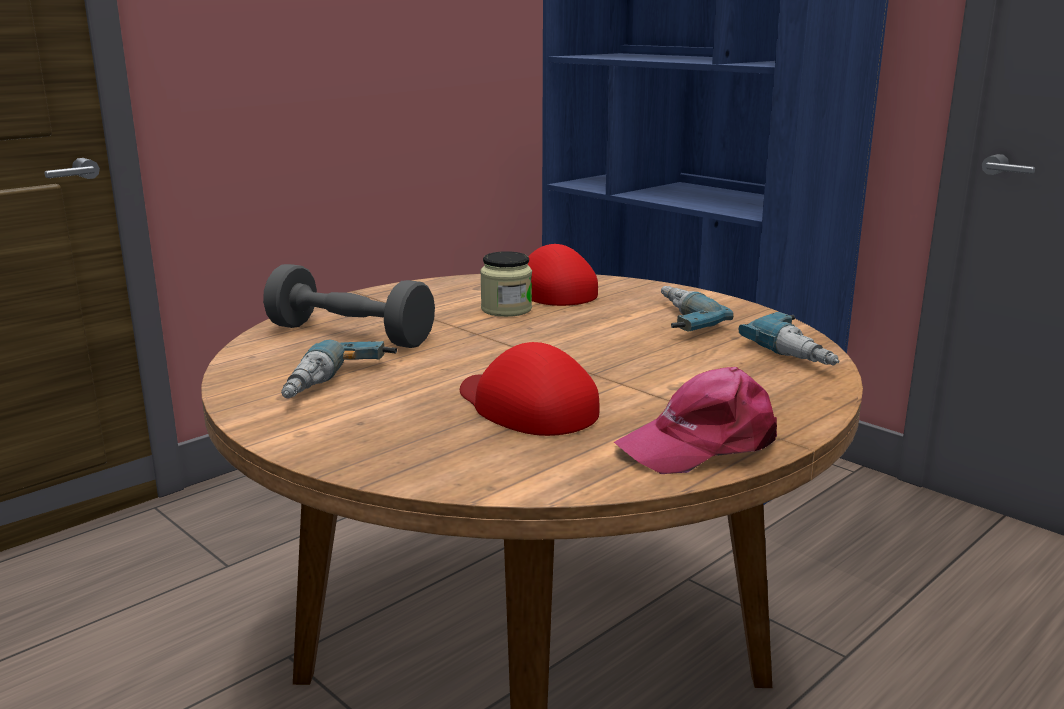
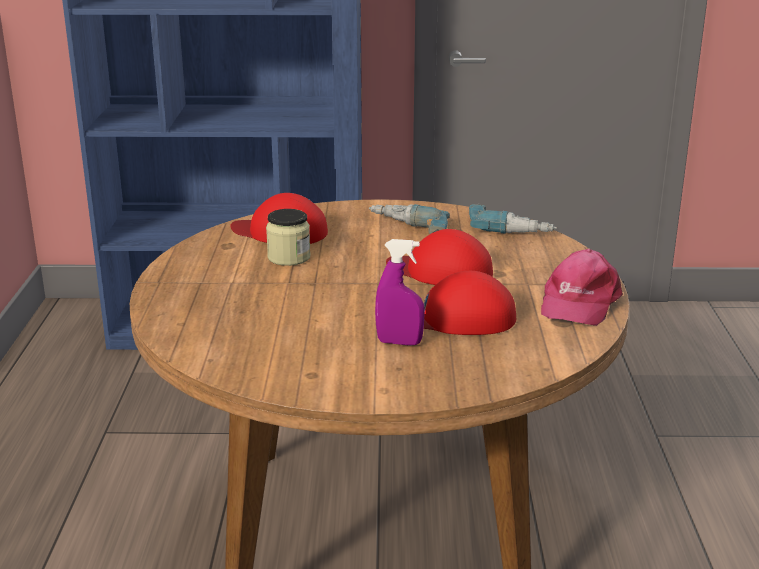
camera: 45 degrees left, 5 degrees up
grey dumbbell [263,264,435,348] -> none
power drill [281,340,397,398] -> none
none -> purple spray bottle [375,239,425,346]
none -> red cap [386,229,493,285]

